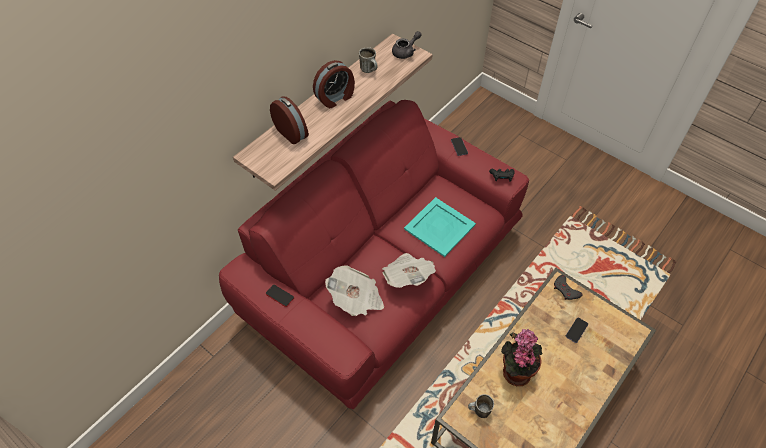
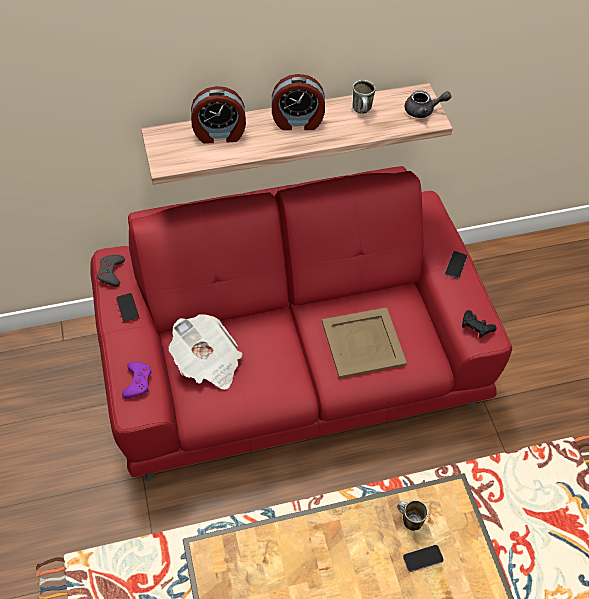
camera: 35 degrees right, 0 degrees up
alarm clock [270,97,309,144] -> alarm clock turned 90 degrees clockwise [191,86,246,144]
newspaper [382,253,436,288] -> none
turquoise tray [404,197,476,257] -> beige tray [322,307,407,378]
mug [468,394,494,418] -> mug moved to [397,500,428,531]
potted plant [501,329,543,386] -> none
grey game controller [554,275,582,300] -> grey game controller moved to [97,255,125,287]
none -> purple game controller [122,361,151,398]

